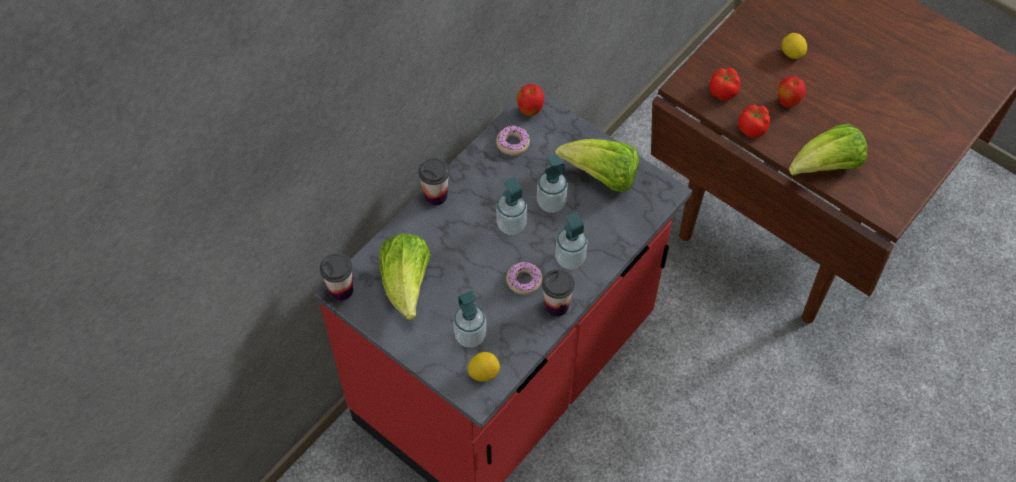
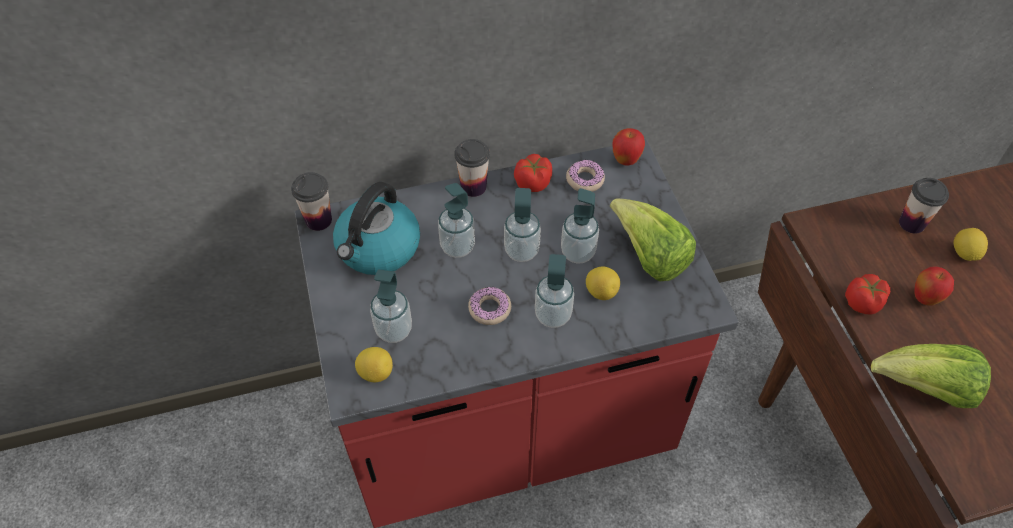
camera: 35 degrees right, 5 degrees down
lettuce [379,234,431,320] -> kettle [333,182,420,275]
cup [542,269,575,317] -> cup moved to [899,178,949,234]
tomato [710,68,740,100] -> tomato moved to [514,154,552,192]
none -> soap dispenser [438,183,475,258]
none -> lemon [586,267,620,300]

